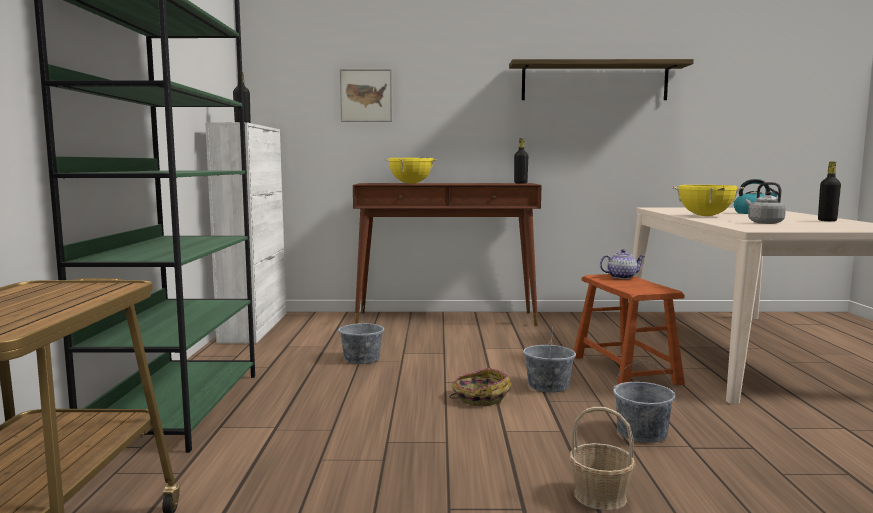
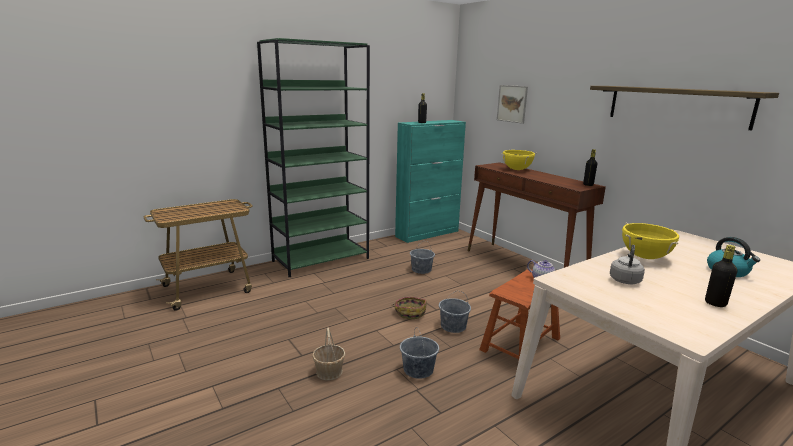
camera: 55 degrees right, 10 degrees up
white cabinet [205,122,286,343] -> turquoise cabinet [395,120,466,243]

